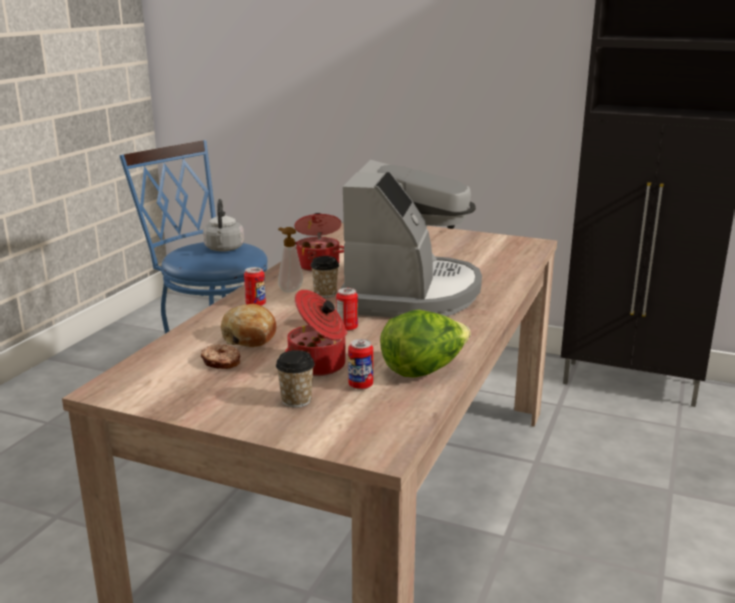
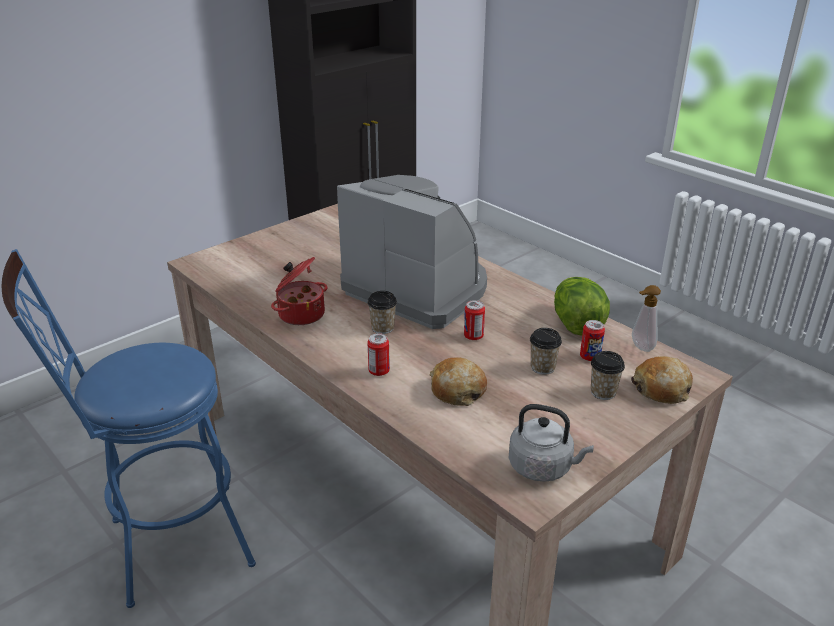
camera: 65 degrees left, 10 degrees up
donut [201,344,240,369] -> none
grey kettle [203,199,244,252] -> grey kettle moved to [509,404,594,482]
soap dispenser [278,227,303,293] -> soap dispenser moved to [632,285,661,352]
cooking pot [285,290,347,376] -> cup [530,328,562,375]
none -> bread [631,356,693,404]

